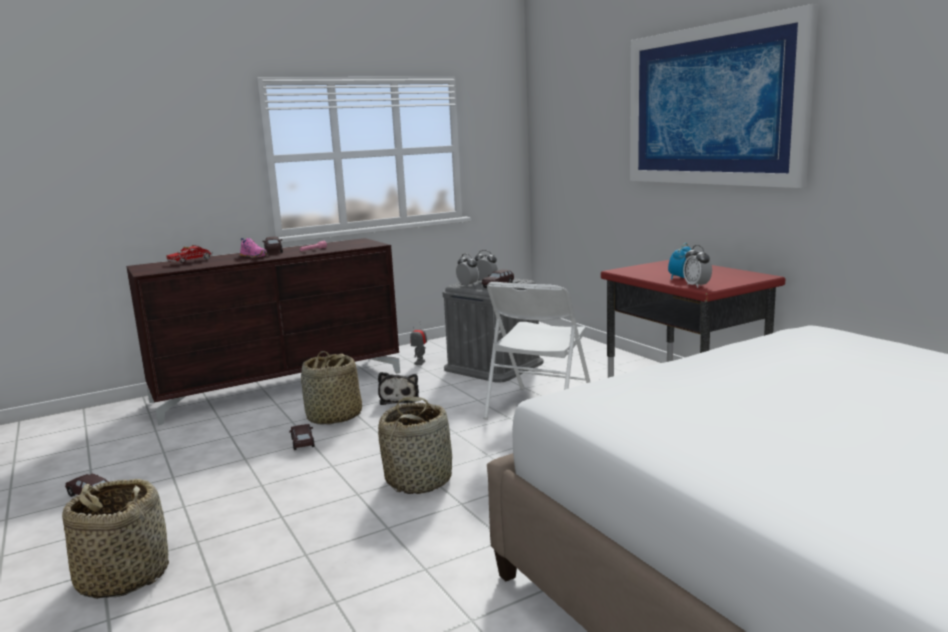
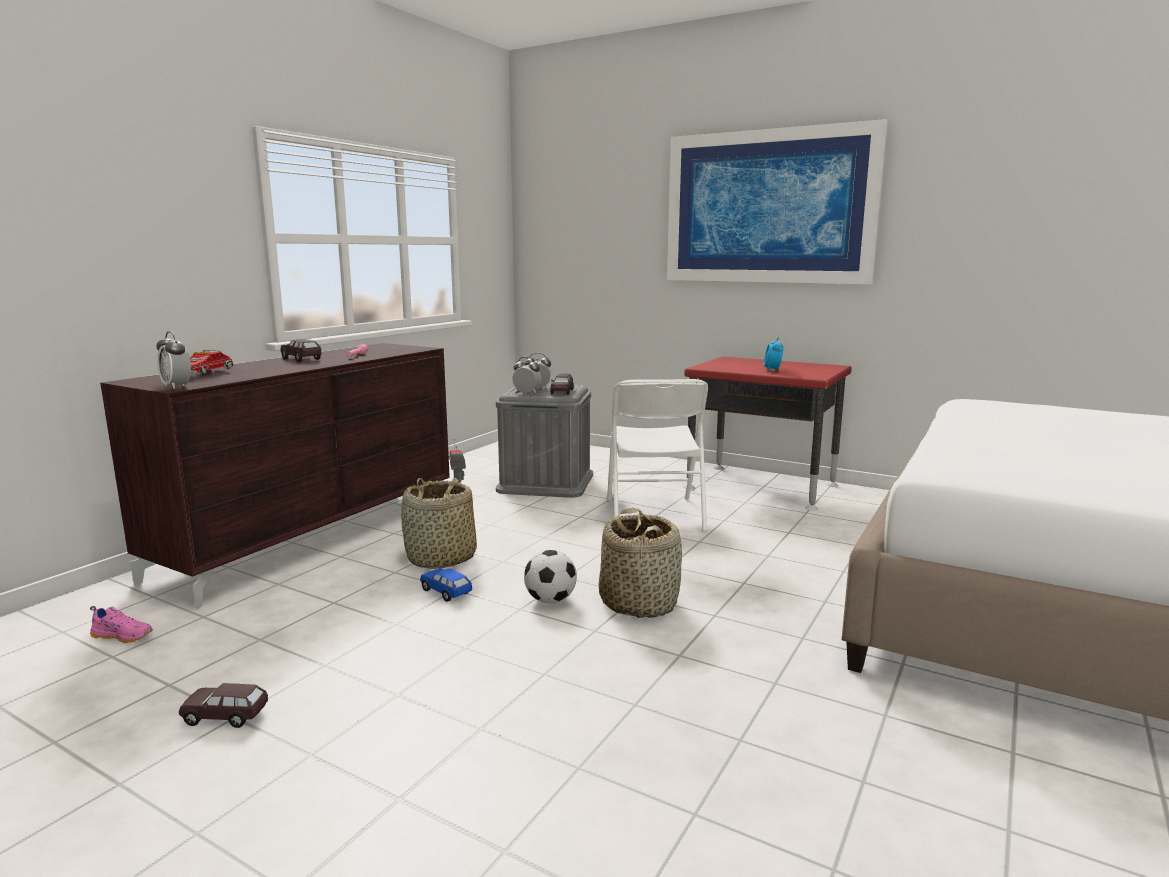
camera: 30 degrees left, 0 degrees up
basket [62,479,169,599] -> none
pink shoe [240,238,267,258] -> pink shoe moved to [90,606,153,643]
brown toy car [289,424,315,450] -> blue toy car [420,568,472,602]
plush toy [378,372,419,405] -> none
alarm clock [683,245,712,288] -> alarm clock moved to [156,331,191,389]
none -> football [524,550,577,603]

